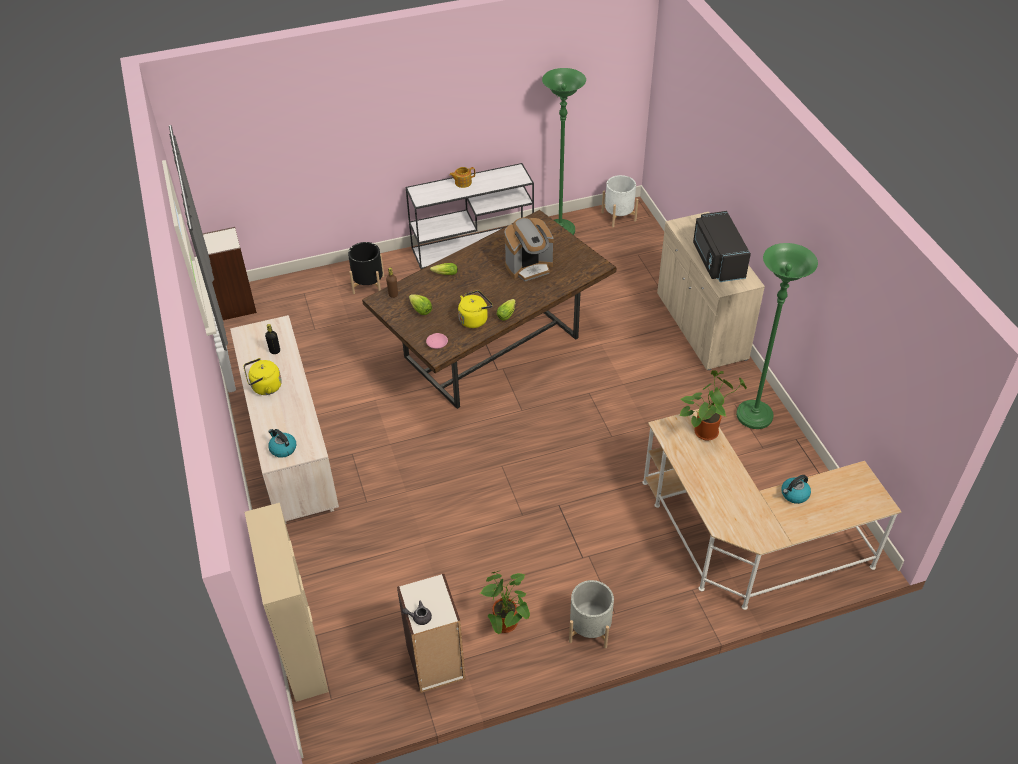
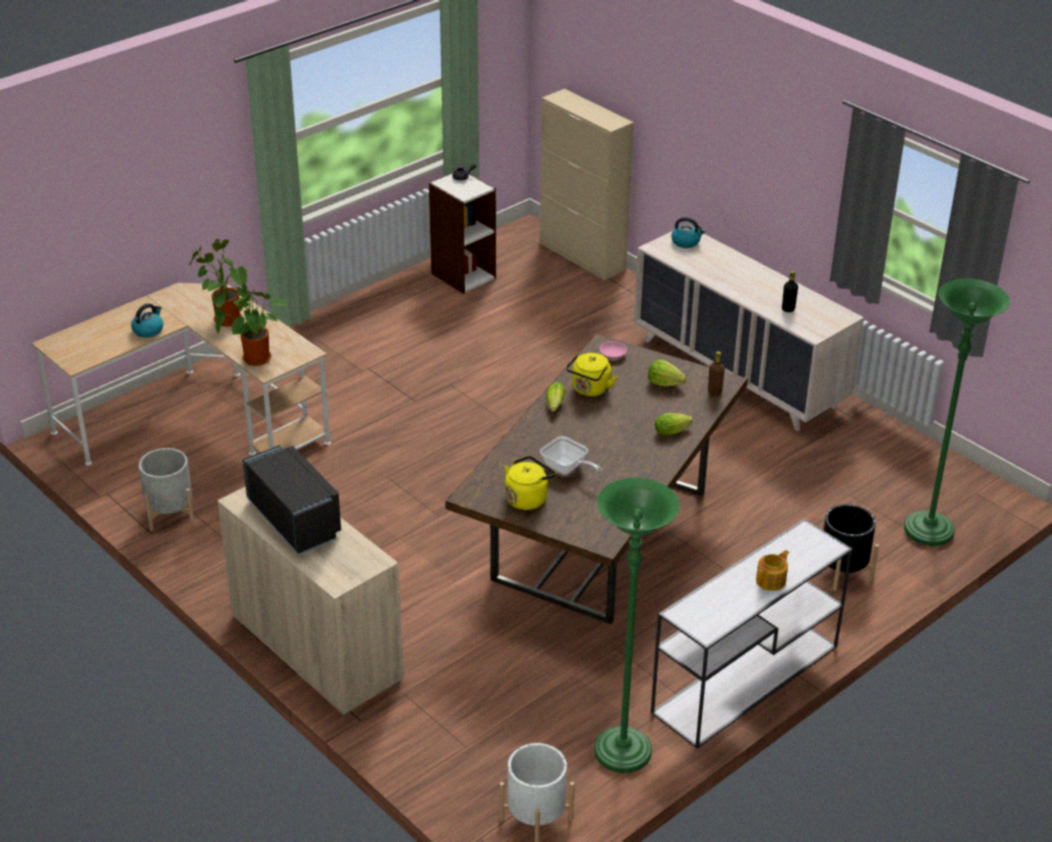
camera: 155 degrees right, 10 degrees down
bookcase [203,227,257,320] -> none
yellow kettle [244,358,282,395] -> yellow kettle moved to [504,456,556,510]
potted plant [480,570,530,634] -> potted plant moved to [189,239,251,327]
coffee machine [505,217,554,281] -> frying pan [540,436,603,474]
grey planter [569,580,614,648] -> grey planter moved to [139,448,194,531]
green floor lamp [736,243,818,429] -> green floor lamp moved to [904,278,1010,546]

